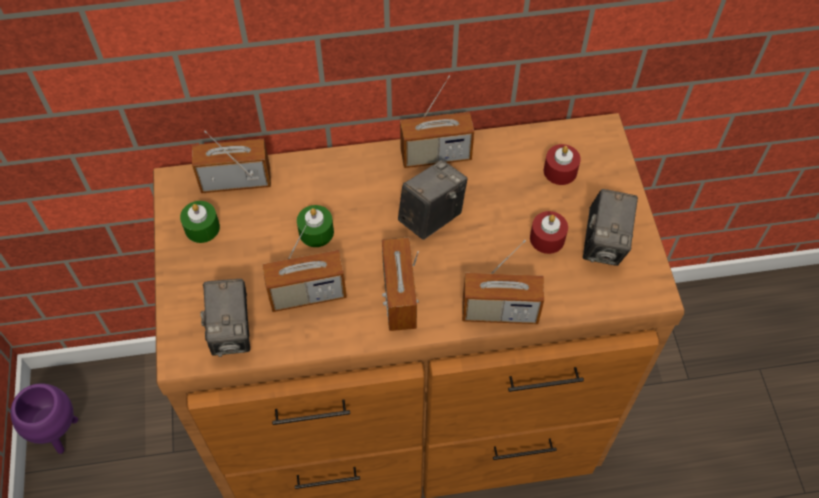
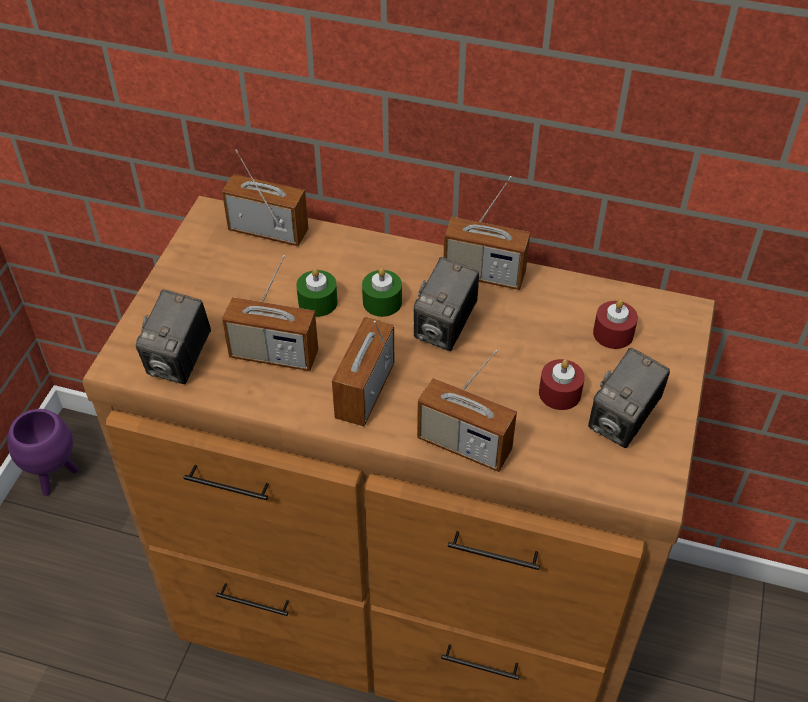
camera: 25 degrees right, 10 degrees down
green candle [180,201,220,243] -> green candle moved to [362,268,402,317]
camera [398,160,467,240] -> camera turned 135 degrees clockwise [414,257,479,351]

